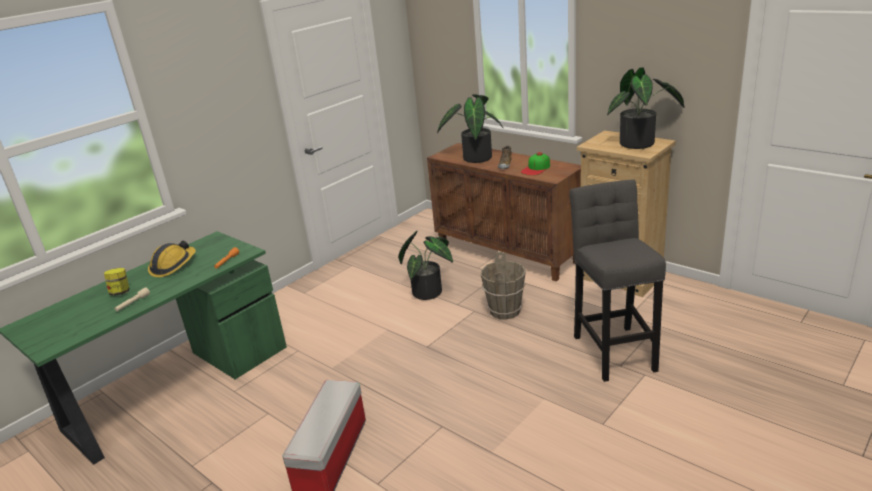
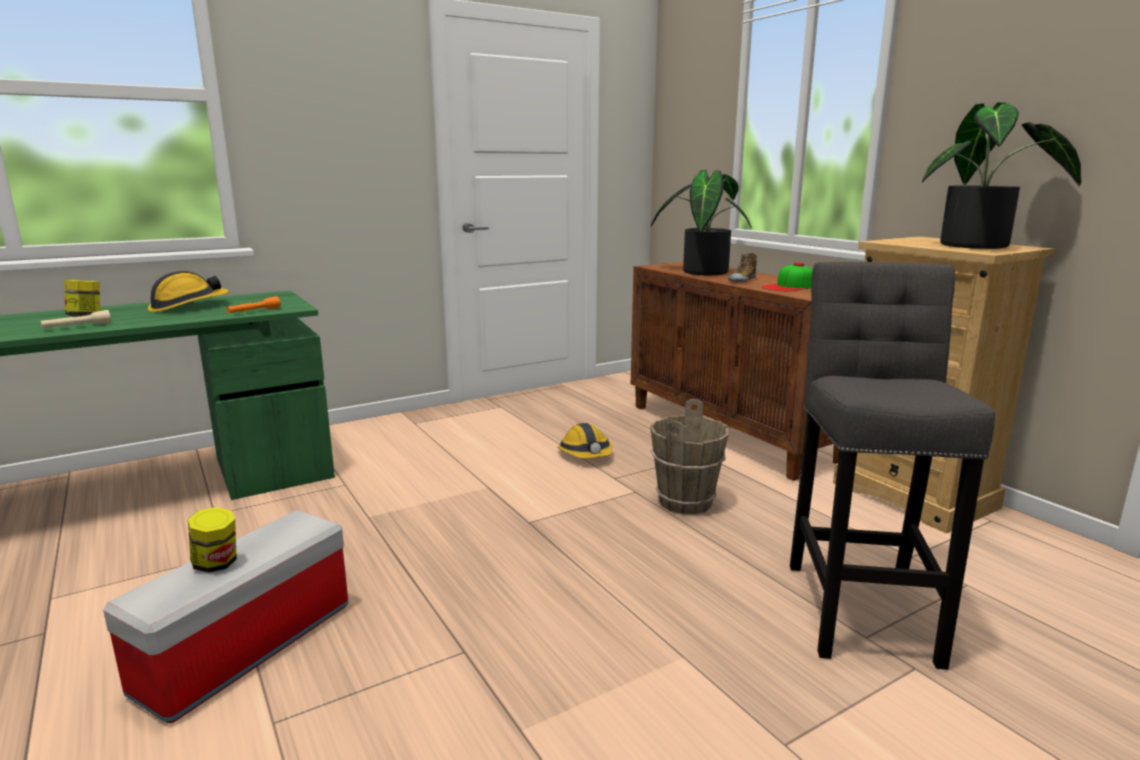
camera: 15 degrees right, 10 degrees down
potted plant [398,231,453,300] -> hard hat [557,423,612,459]
none -> jar [188,507,237,573]

